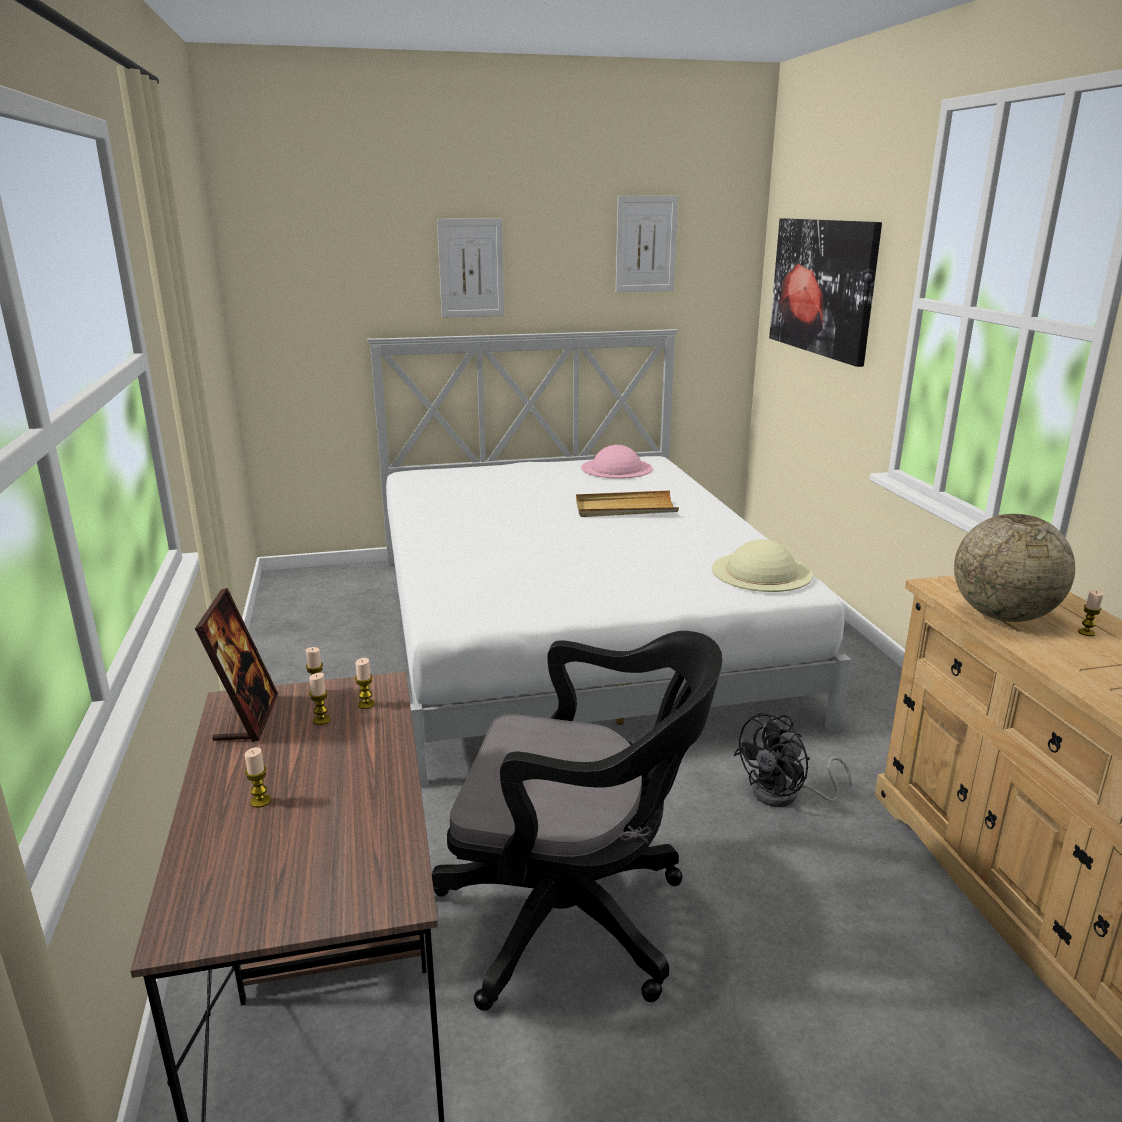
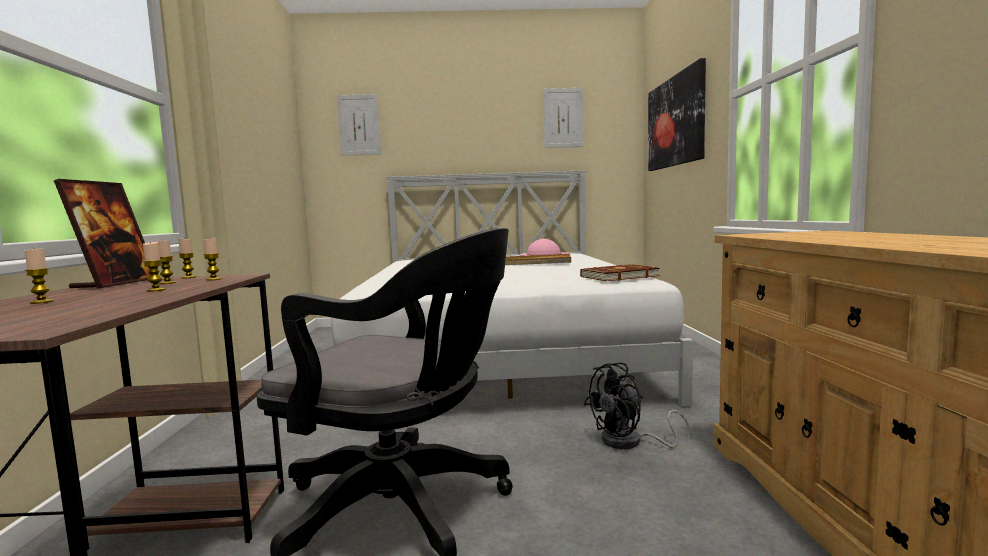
camera: 10 degrees right, 15 degrees down
picture [437,219,504,318] -> picture moved to [337,94,381,156]
beige hat [712,539,813,592] -> brown book [580,264,660,281]
globe [954,514,1075,622] -> none
candle [1078,589,1103,636] -> candle moved to [143,242,166,292]

